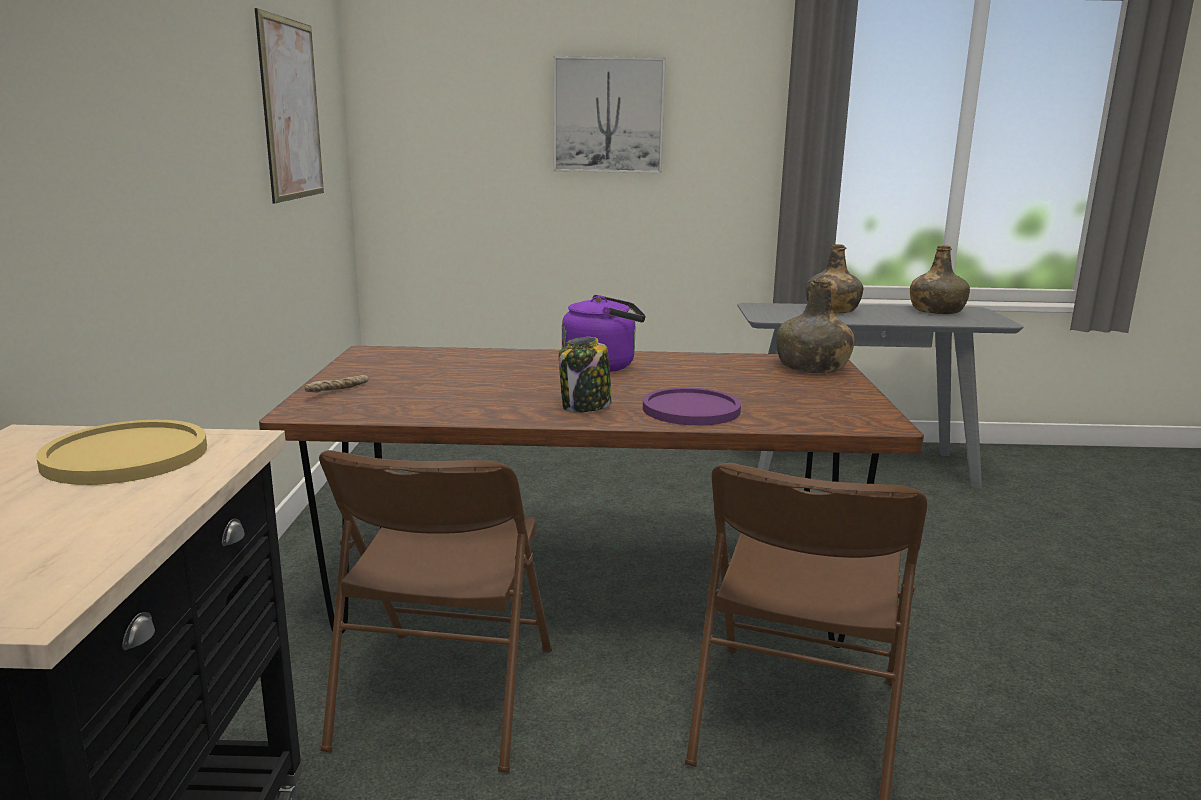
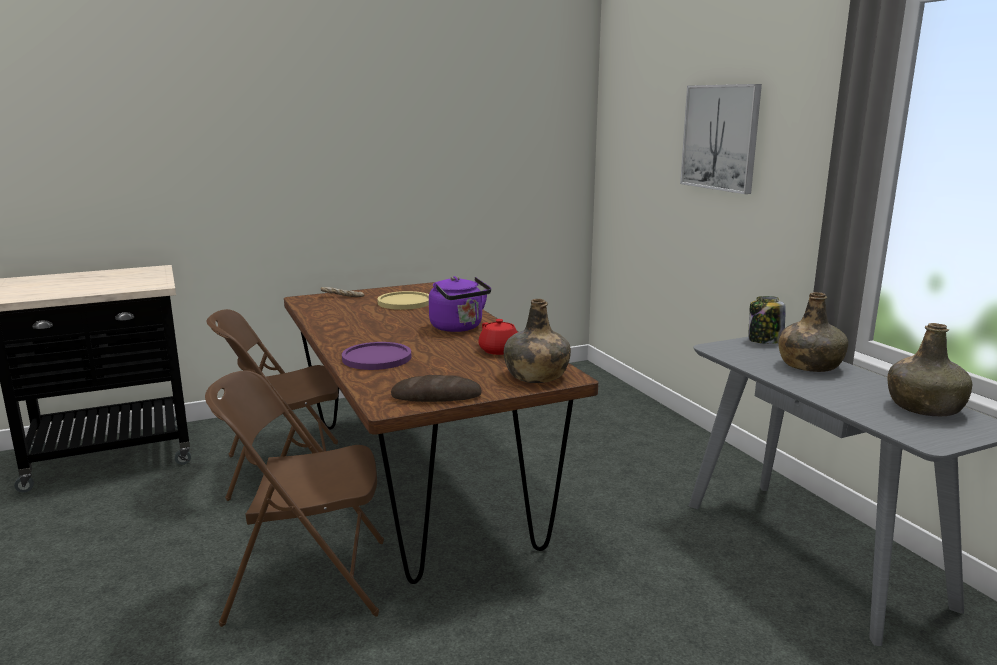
camera: 65 degrees right, 0 degrees up
yellow plate [36,420,207,485] -> yellow plate moved to [377,291,429,310]
picture [255,8,324,203] -> none
jar [559,337,612,413] -> jar moved to [748,296,786,344]
none -> bread [391,375,482,402]
none -> red teapot [478,319,517,355]

